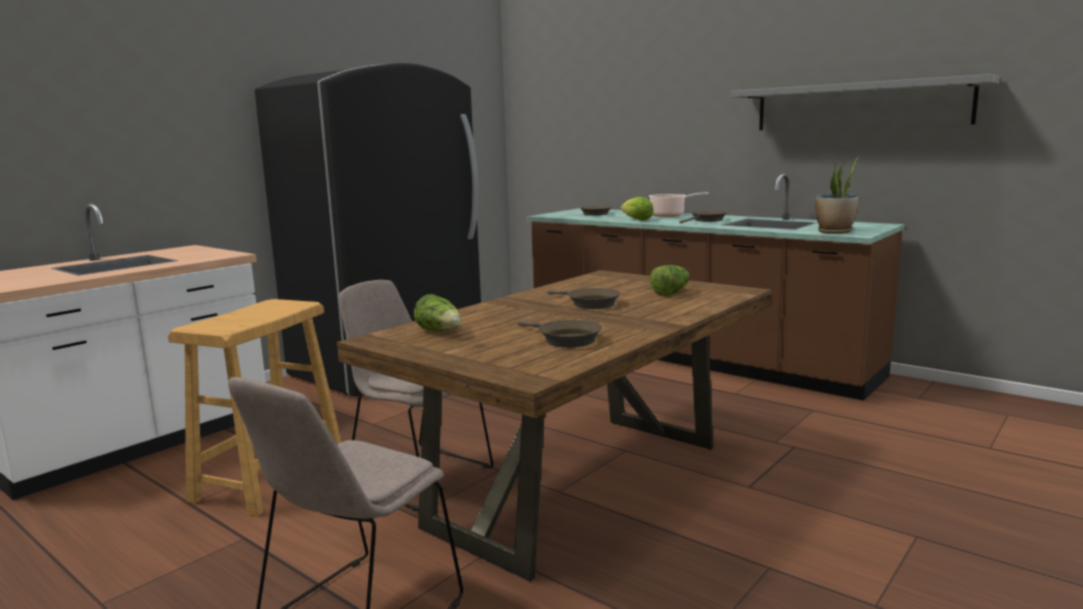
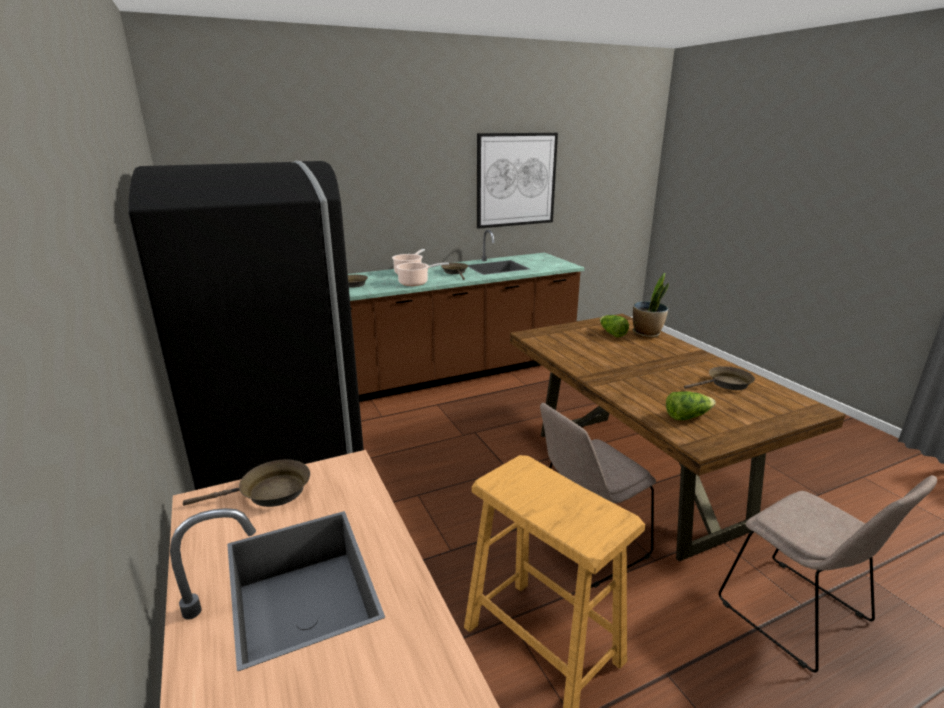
camera: 65 degrees left, 10 degrees up
brown frying pan [547,288,621,309] -> brown frying pan moved to [183,460,310,507]
lettuce [621,197,653,221] -> cooking pot [396,262,449,286]
grey shelf [731,74,1000,130] -> picture [477,133,558,229]
potted plant [815,156,859,234] -> potted plant moved to [633,273,669,338]

